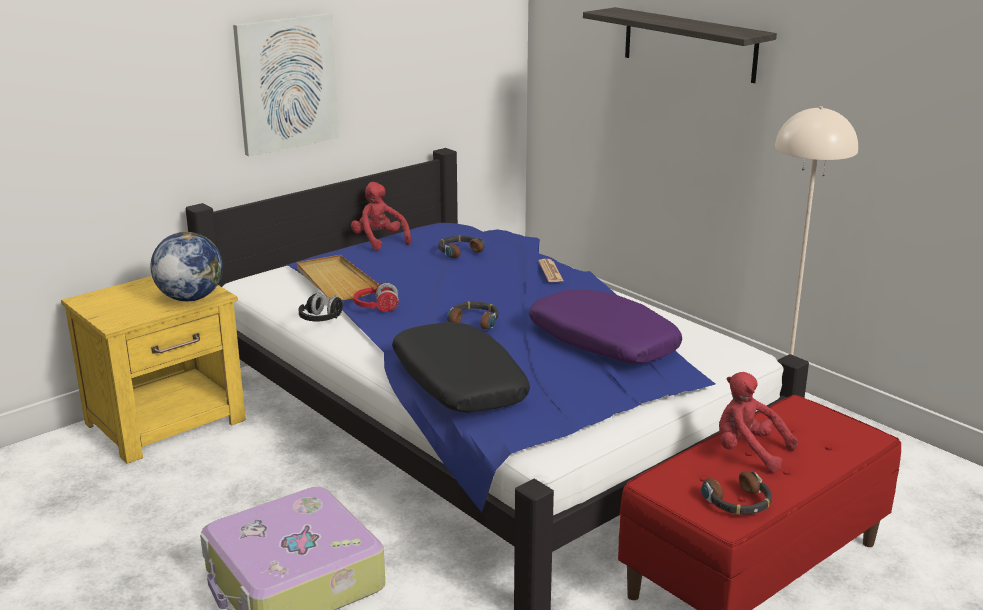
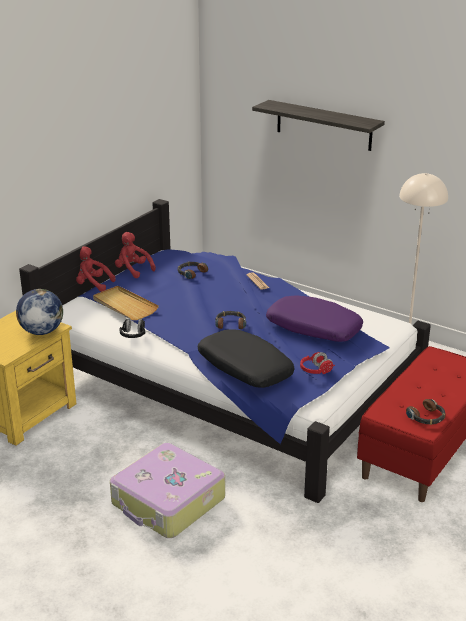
camera: 15 degrees left, 5 degrees up
picture [233,13,339,156] -> none
red headphones [354,282,400,312] -> red headphones moved to [300,352,335,374]
red plush toy [719,372,798,472] -> red plush toy moved to [76,246,116,292]

